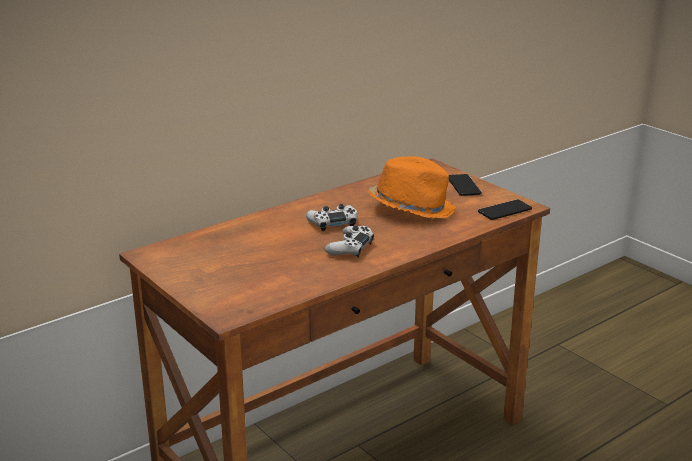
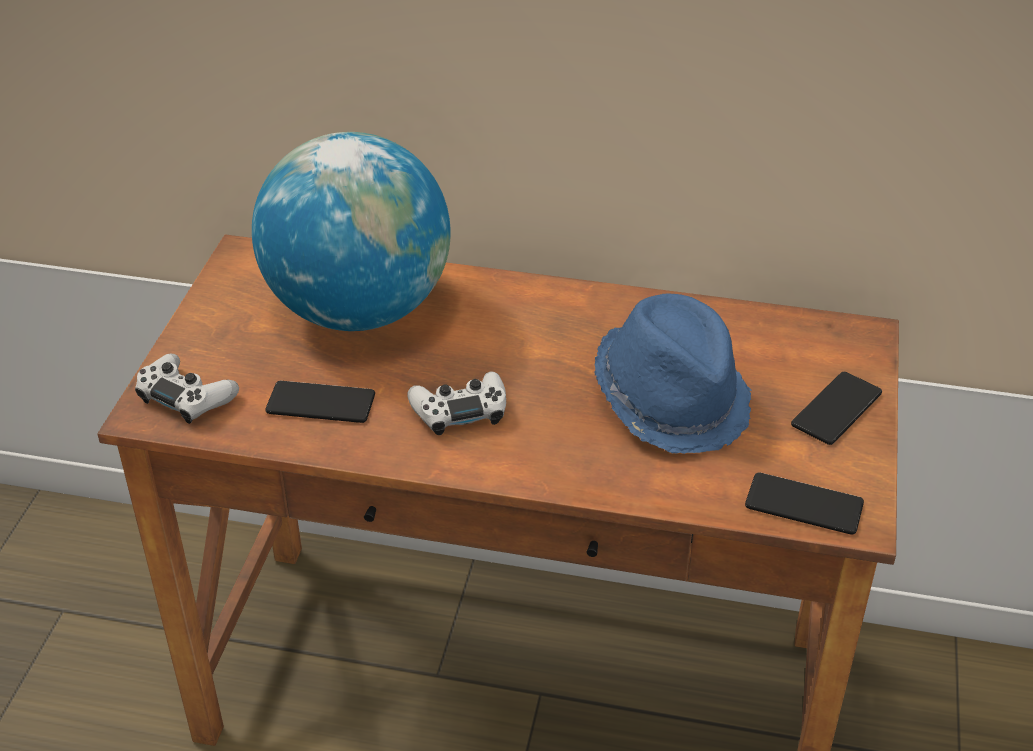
camera: 50 degrees right, 15 degrees up
white game controller [306,204,357,231] -> white game controller moved to [135,354,239,424]
orange hat [368,156,456,219] -> blue hat [595,293,752,454]
none -> globe [252,132,451,331]
none -> phone [265,381,375,423]

